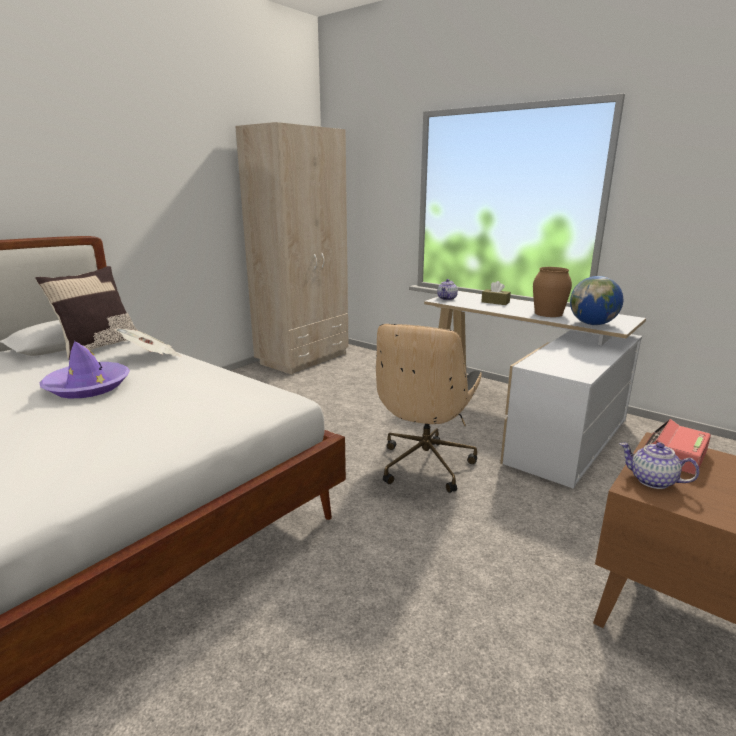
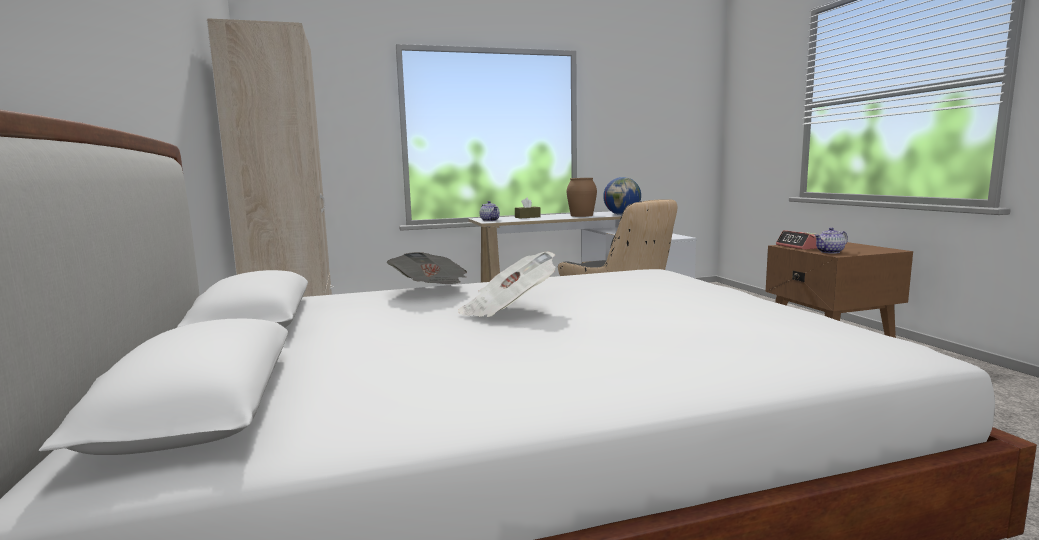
camera: 55 degrees left, 10 degrees down
pillow [35,266,138,360] -> none
purple hat [40,341,130,398] -> newspaper [458,252,556,317]

